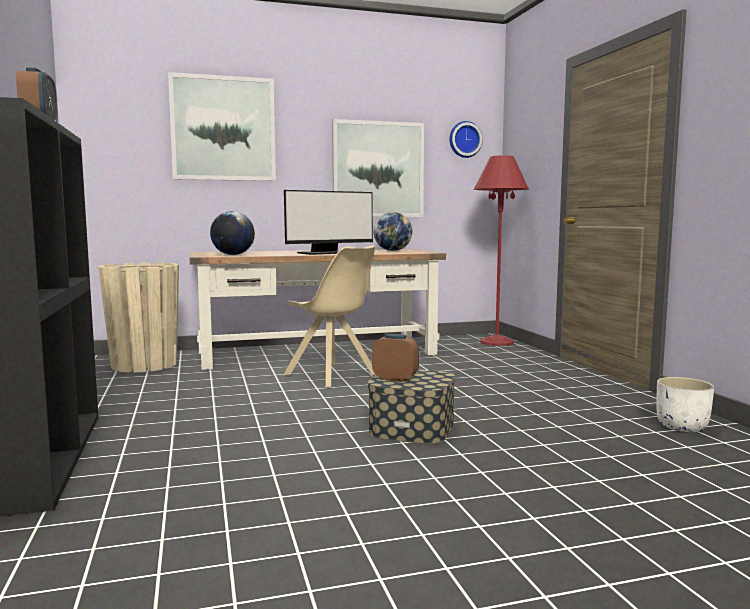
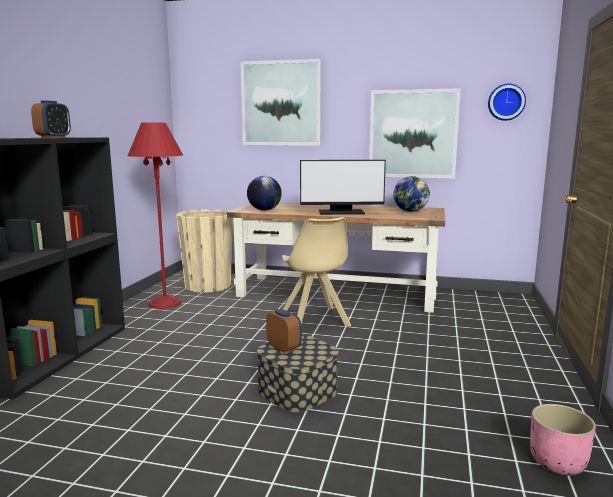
camera: 30 degrees right, 5 degrees up
red floor lamp [474,155,529,346] -> red floor lamp moved to [127,123,183,309]
white planter [656,377,714,432] -> pink planter [530,404,596,475]

